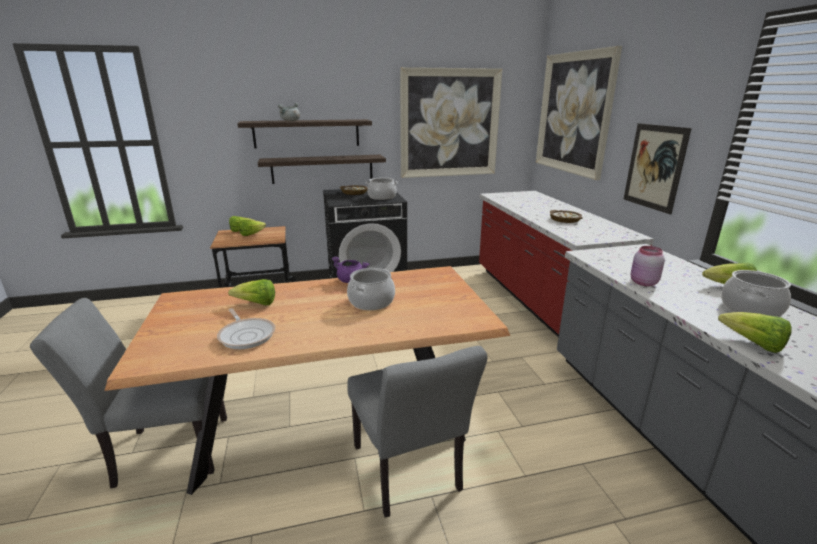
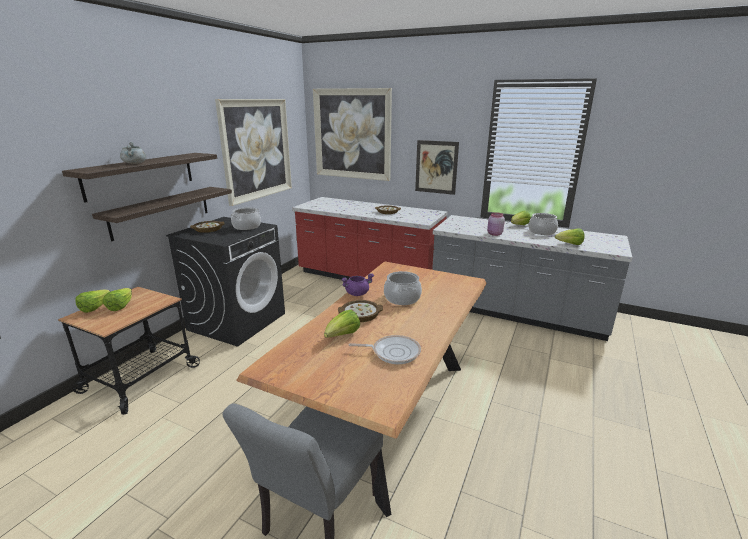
camera: 50 degrees left, 0 degrees up
grey chair [347,346,487,518] -> none
none -> bowl [338,300,383,322]

